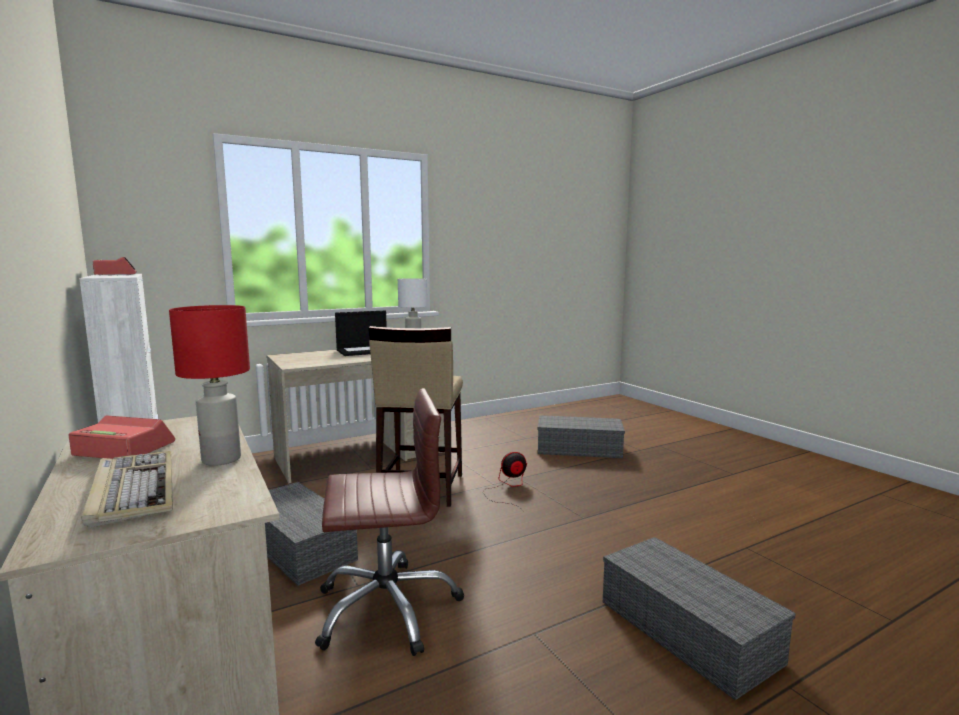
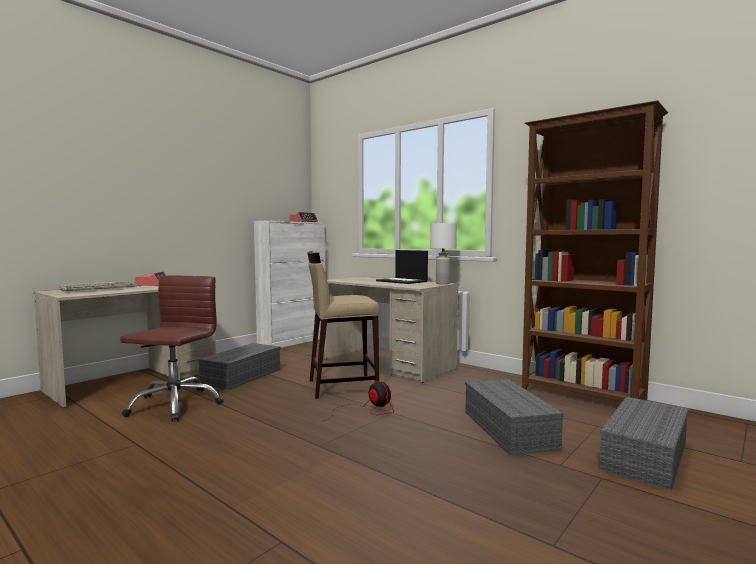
camera: 70 degrees right, 5 degrees down
red table lamp [169,305,250,466] -> none
brown office chair [315,388,464,656] -> brown office chair turned 135 degrees counterclockwise [120,275,224,422]
grey storage box [603,537,796,700] -> grey storage box moved to [599,397,689,491]
none -> brown bookcase [522,100,668,402]

